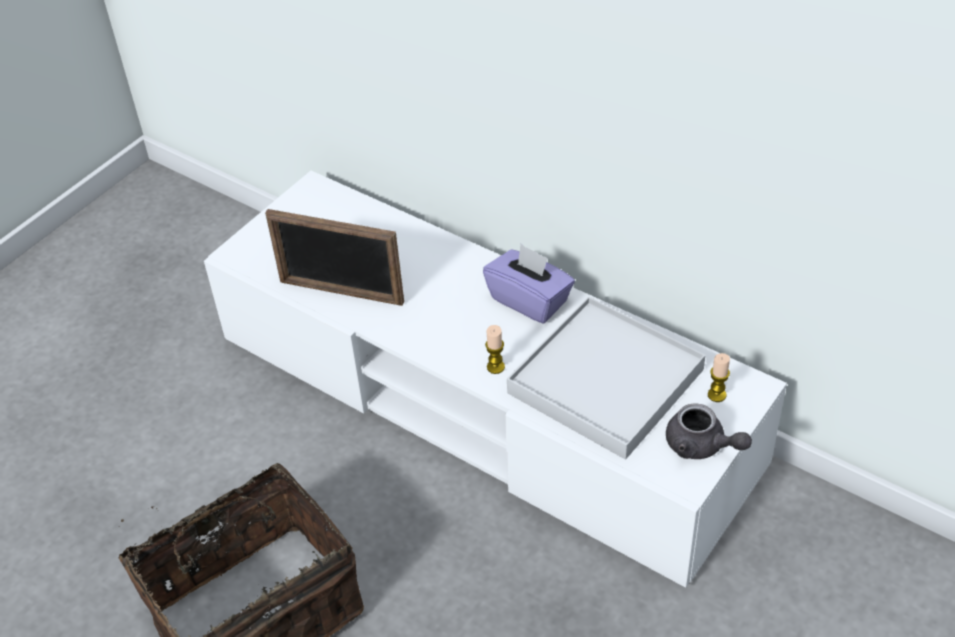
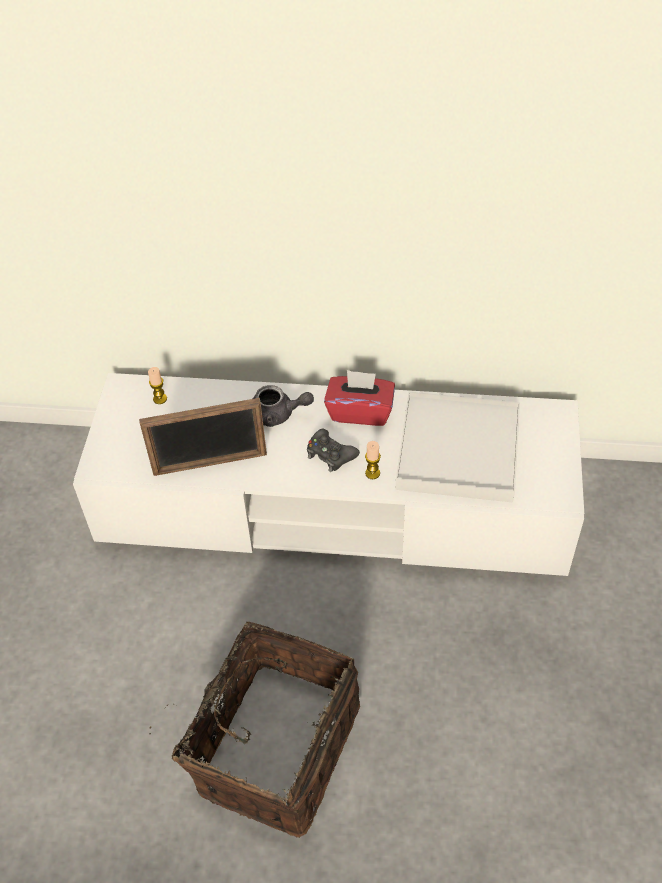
camera: 30 degrees left, 5 degrees up
purple tissue box [483,244,575,324] -> red tissue box [324,370,395,426]
grey teapot [666,403,752,459] -> grey teapot moved to [253,385,314,427]
candle [708,353,730,402] -> candle moved to [148,367,167,404]
none -> black game controller [307,428,360,472]

